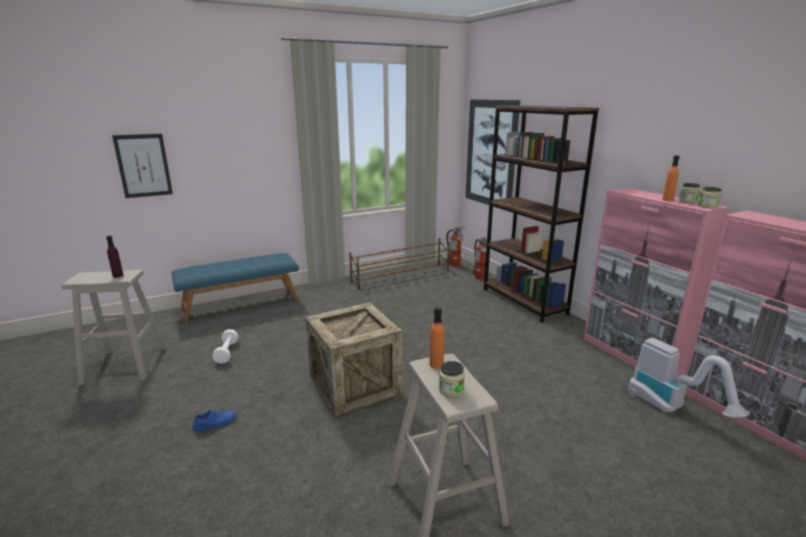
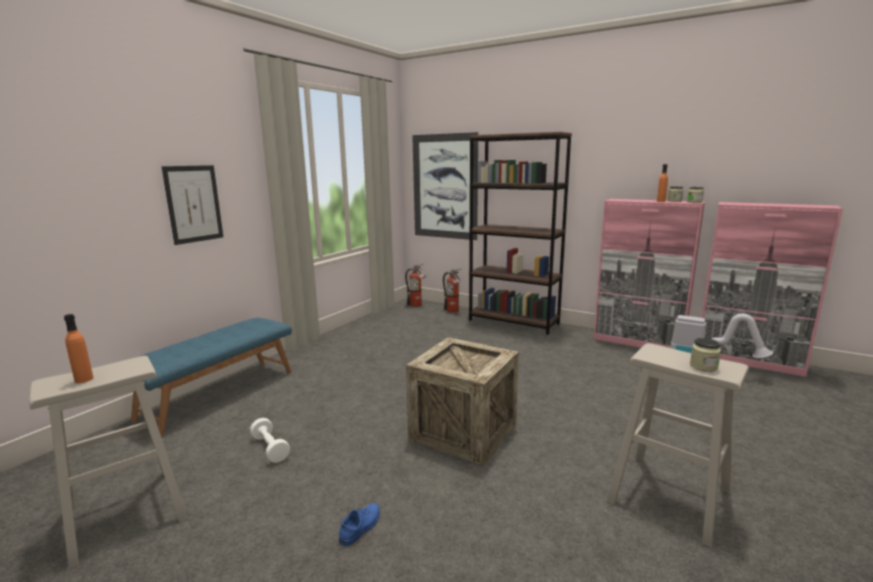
camera: 30 degrees left, 5 degrees down
purple bottle [106,235,123,278] -> none
picture [112,134,173,198] -> picture moved to [161,165,223,245]
brown shoe rack [349,238,450,289] -> none
orange bottle [429,307,444,369] -> orange bottle moved to [64,314,93,383]

